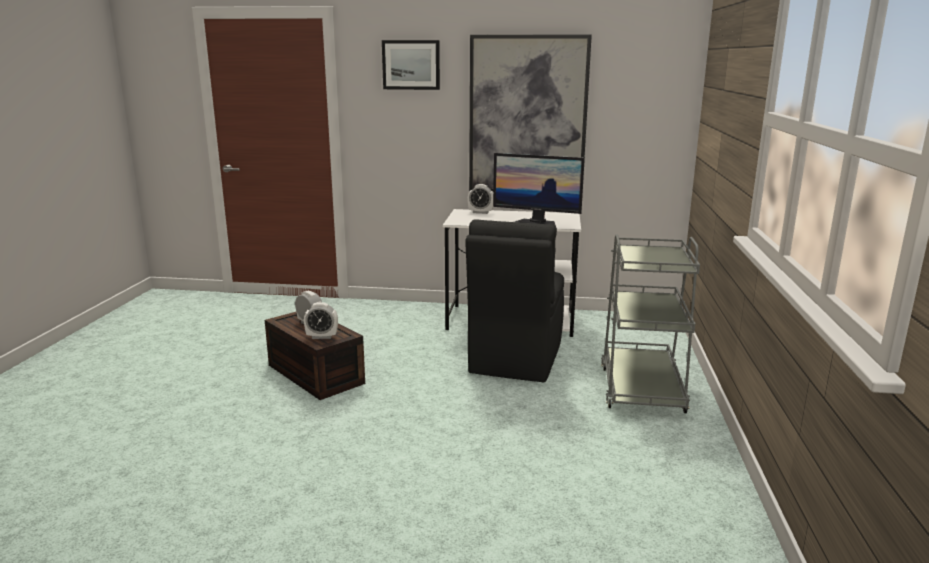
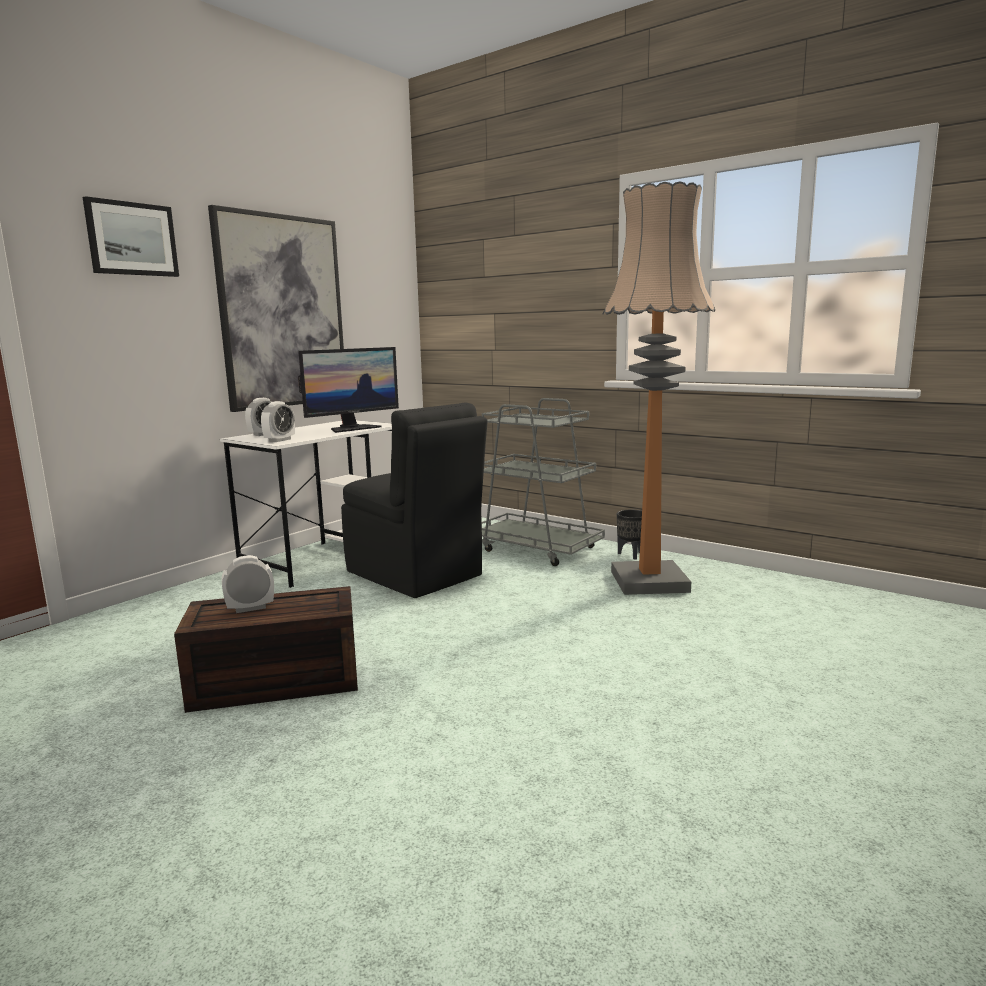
camera: 60 degrees left, 5 degrees down
alarm clock [304,302,338,339] -> alarm clock moved to [261,401,295,442]
none -> floor lamp [603,181,715,595]
none -> black planter [617,510,642,560]

